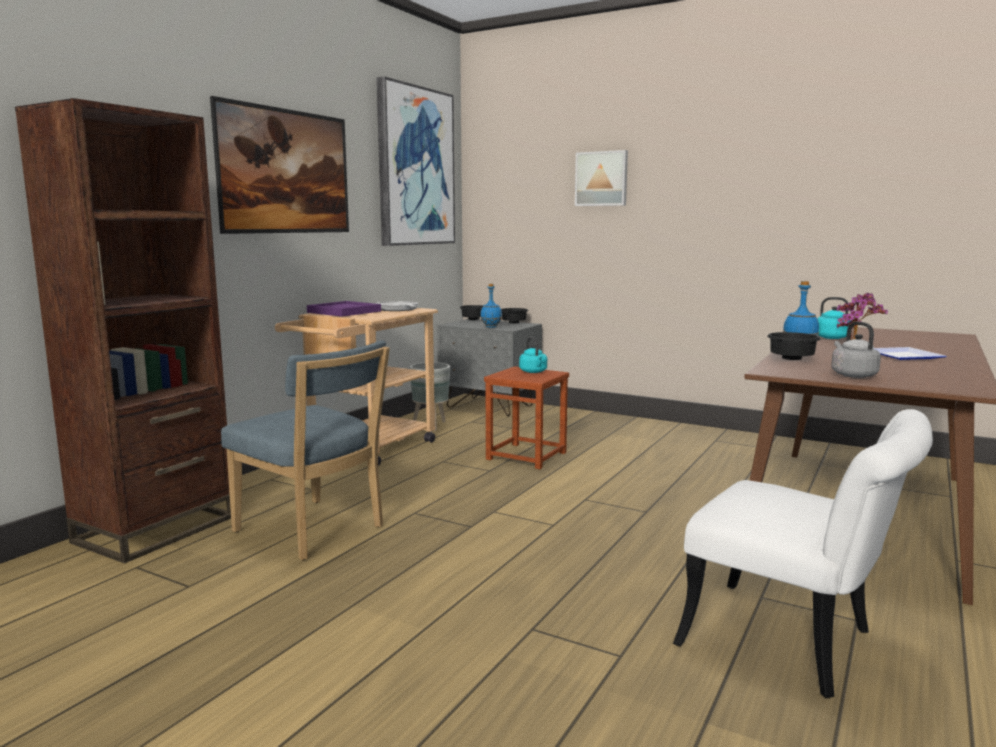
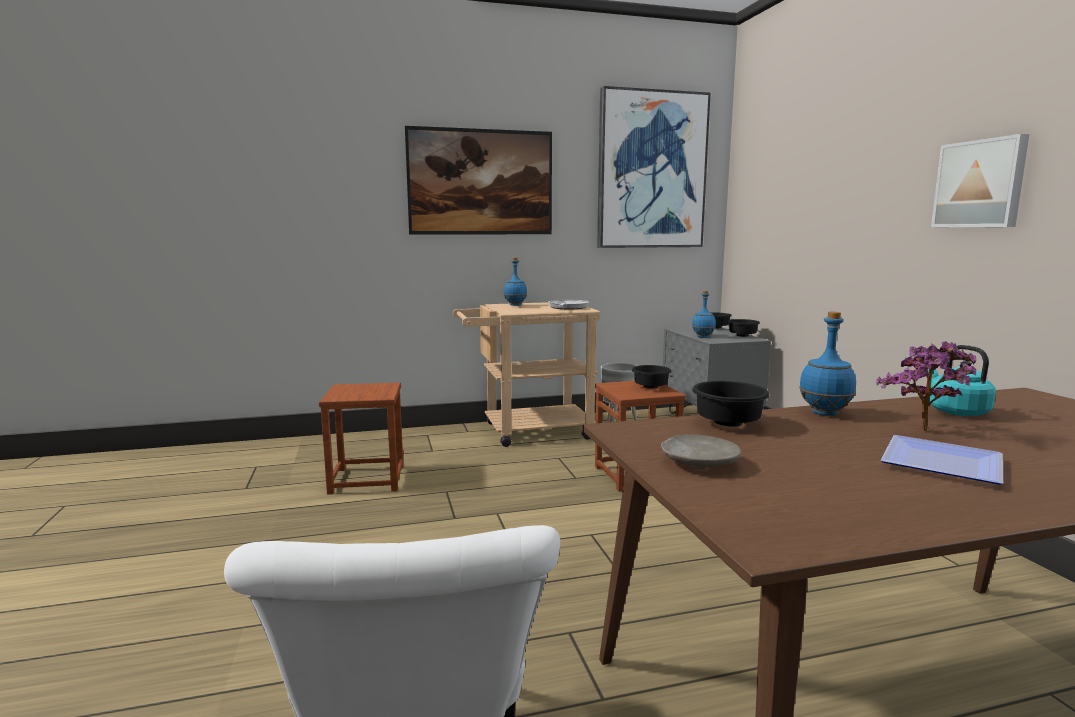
camera: 45 degrees right, 0 degrees up
brown bookcase [15,98,231,563] -> none
blue chair [221,340,390,560] -> brown stool [319,383,403,495]
purple tray [307,301,381,317] -> blue bottle [504,257,527,306]
turquoise kettle [519,337,547,373] -> black bowl [632,365,672,389]
picture [575,150,628,206] -> picture moved to [931,134,1029,227]
grey kettle [831,322,881,378] -> beige plate [661,435,741,469]

